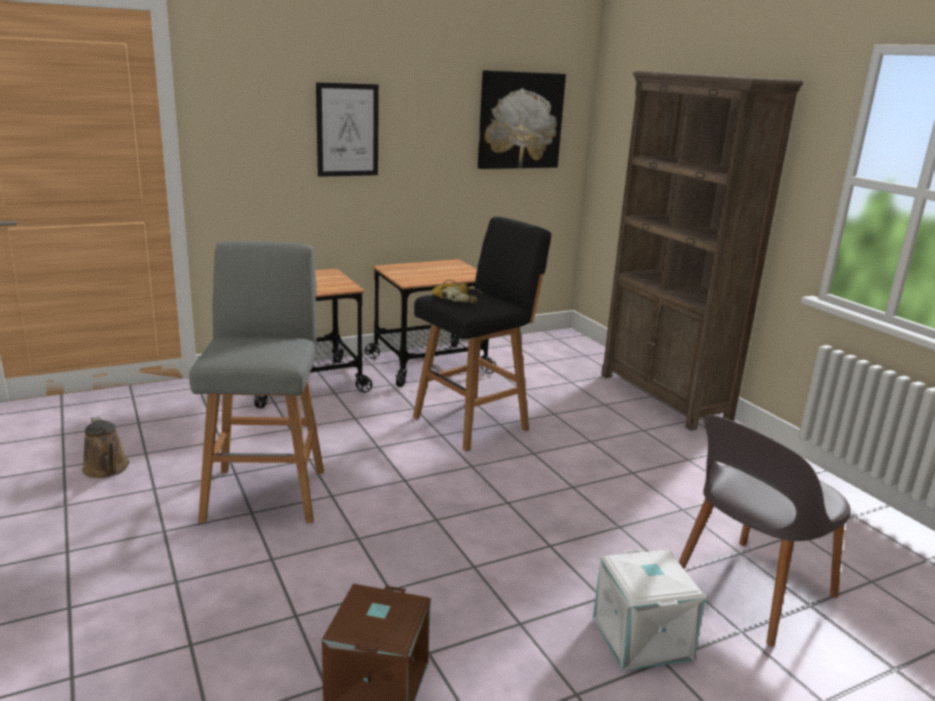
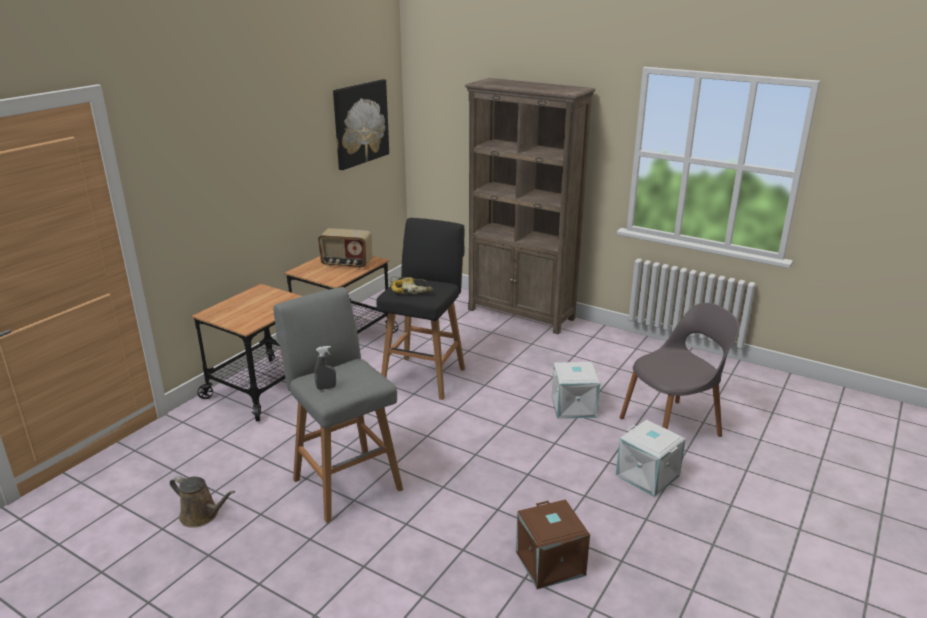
camera: 30 degrees left, 5 degrees up
picture [316,82,379,177] -> none
grey chair [679,415,851,647] -> grey chair turned 135 degrees counterclockwise [619,303,740,437]
none -> grey spray bottle [314,346,336,390]
none -> radio [318,228,372,268]
none -> white storage box [552,362,601,418]

